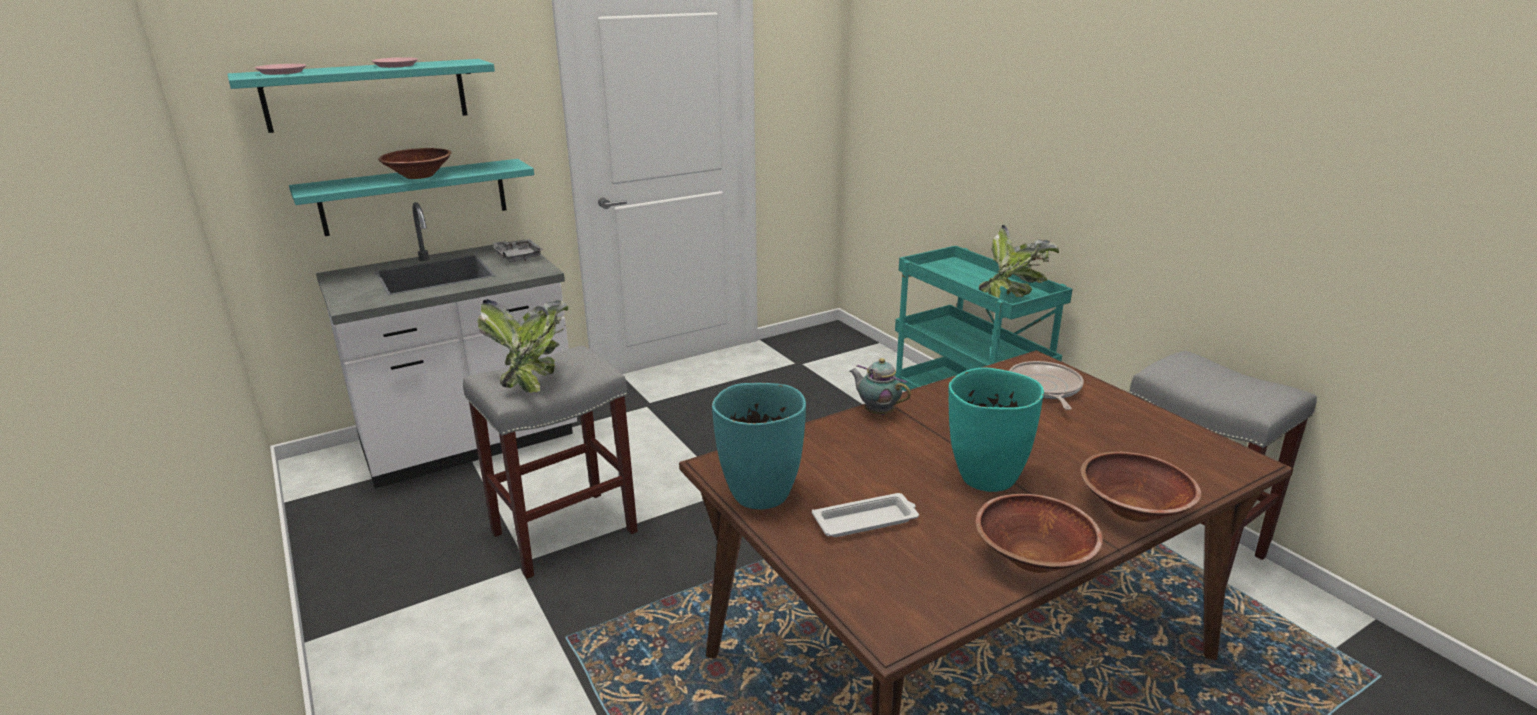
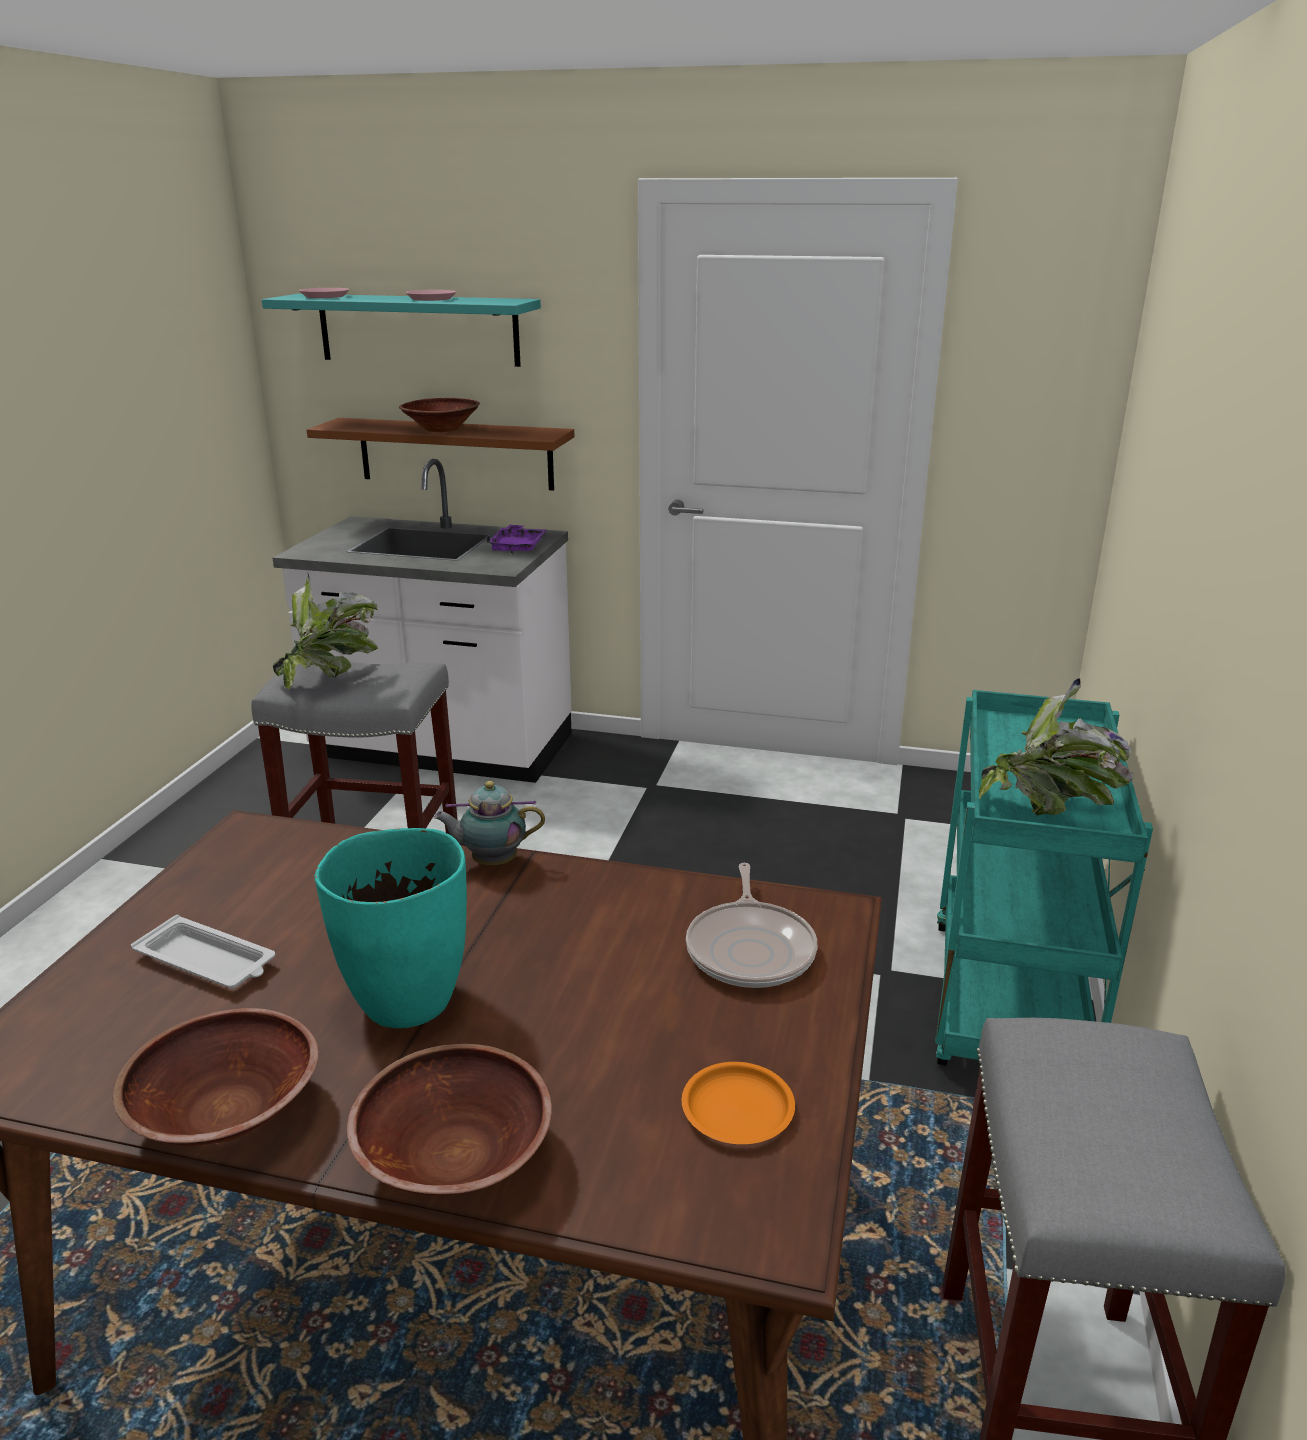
camera: 45 degrees right, 0 degrees up
turquoise shelf [289,159,534,236] -> brown shelf [307,418,574,491]
grey tray [493,239,543,262] -> purple tray [486,525,547,553]
turquoise vase [712,383,806,510] -> none
teapot [850,358,911,415] -> teapot turned 90 degrees counterclockwise [433,781,545,865]
frying pan [1009,361,1084,410] -> frying pan turned 135 degrees clockwise [686,863,817,988]
none -> orange plate [682,1062,795,1144]

